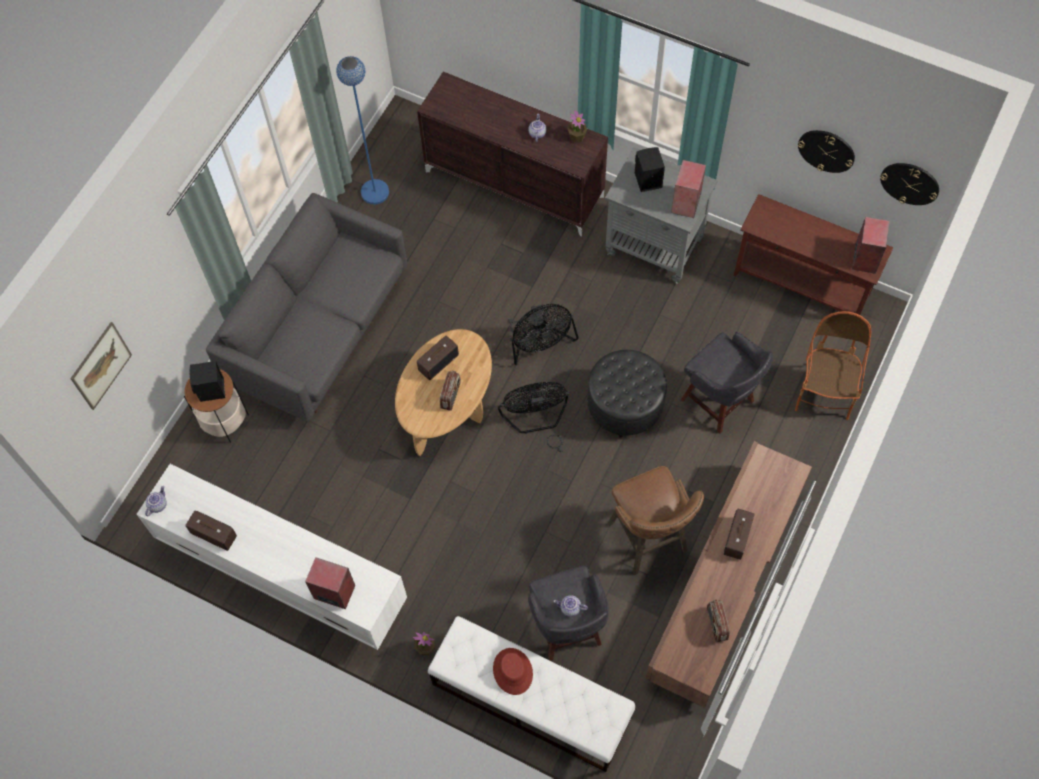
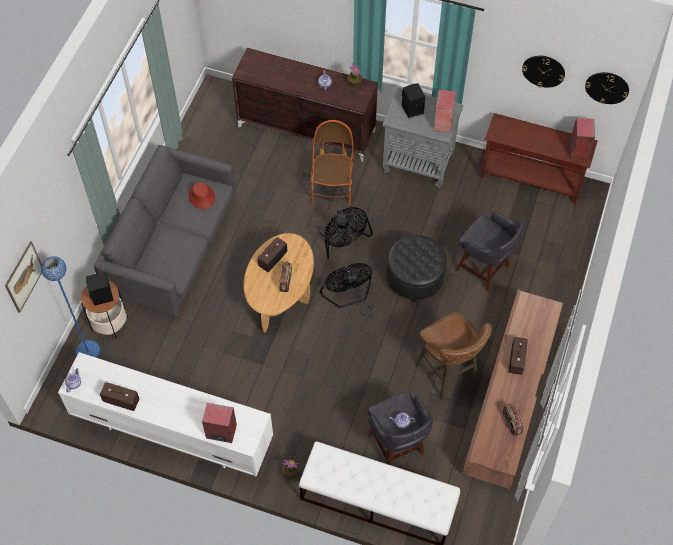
camera: 10 degrees left, 5 degrees down
blue floor lamp [336,56,389,204] -> blue floor lamp moved to [41,256,100,358]
red hat [493,648,533,695] -> red hat moved to [188,182,215,209]
armchair [795,311,871,420] -> armchair moved to [311,120,354,205]

